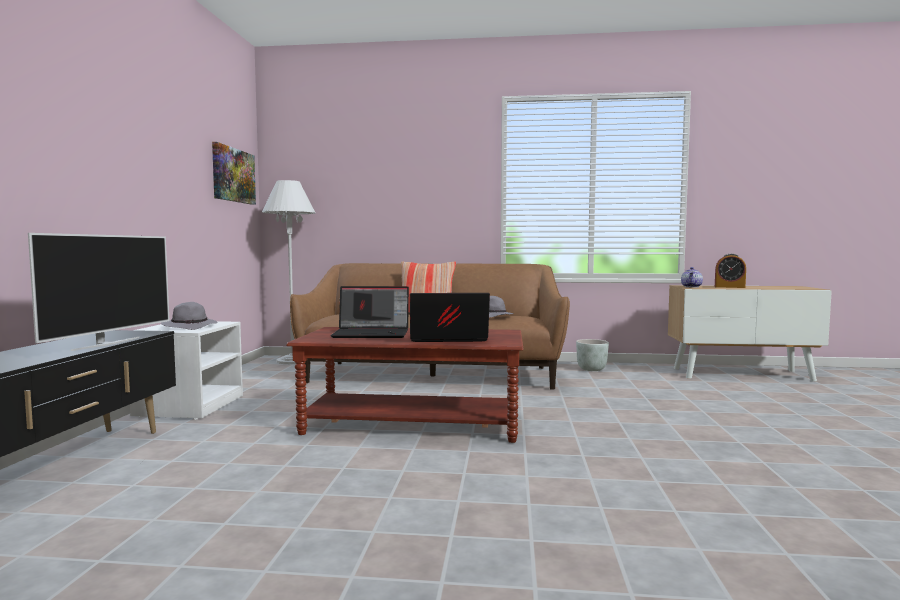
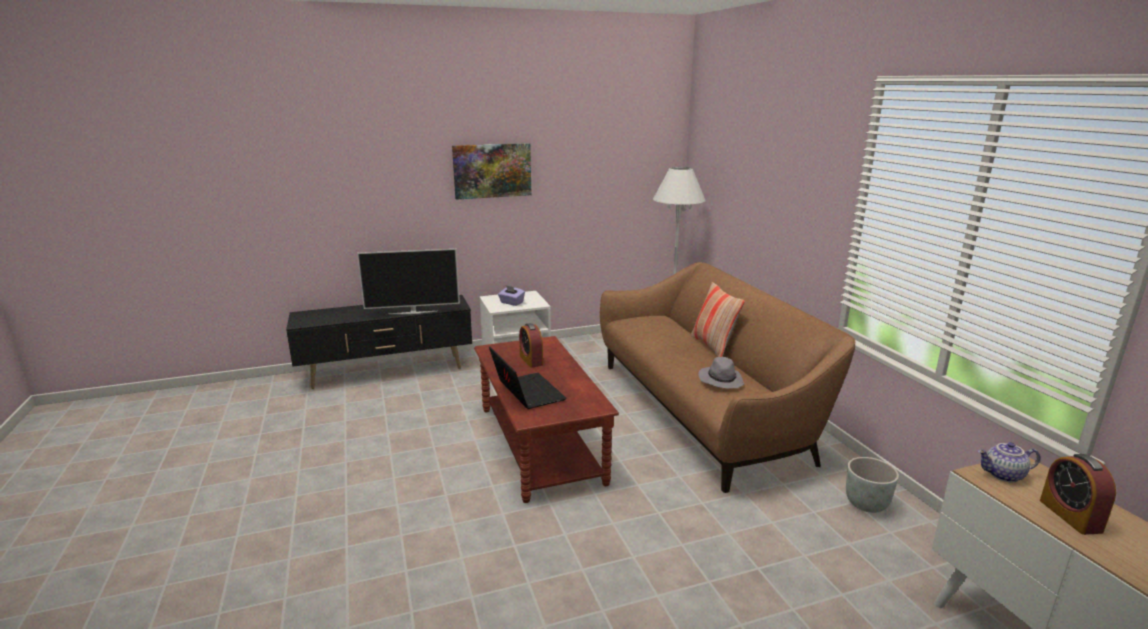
camera: 65 degrees right, 15 degrees up
grey hat [161,302,218,330] -> purple tissue box [498,285,525,306]
picture [212,142,256,205] -> picture moved to [452,143,532,200]
laptop [330,286,409,338] -> alarm clock [519,323,543,368]

